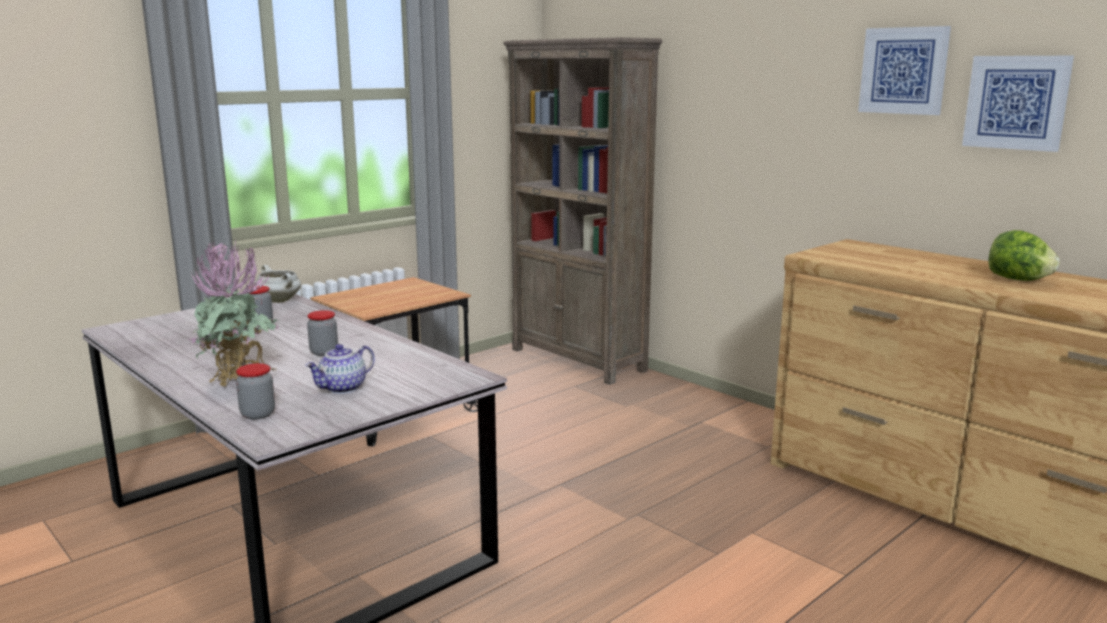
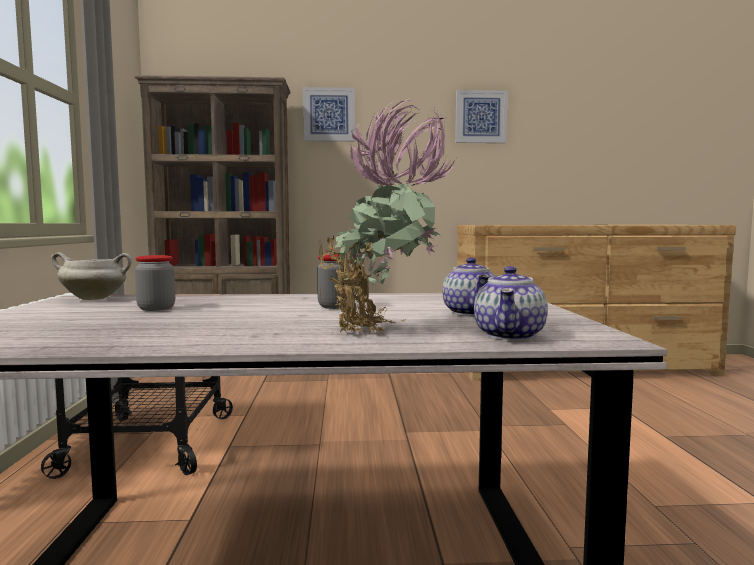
camera: 50 degrees left, 10 degrees down
jar [236,363,275,420] -> teapot [474,266,547,340]
picture [962,56,1074,152] -> picture moved to [303,87,355,141]
lettuce [988,230,1059,281] -> none

